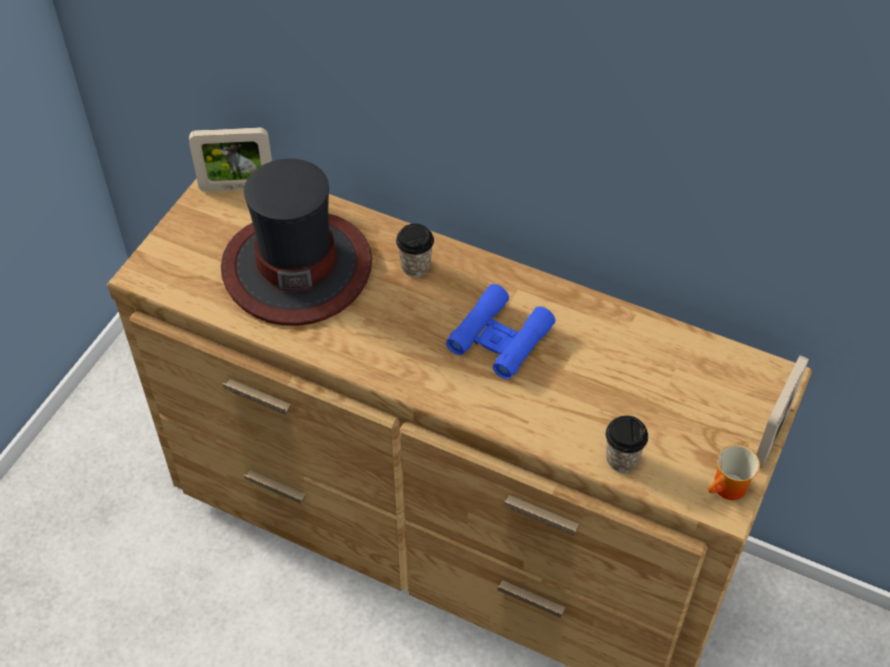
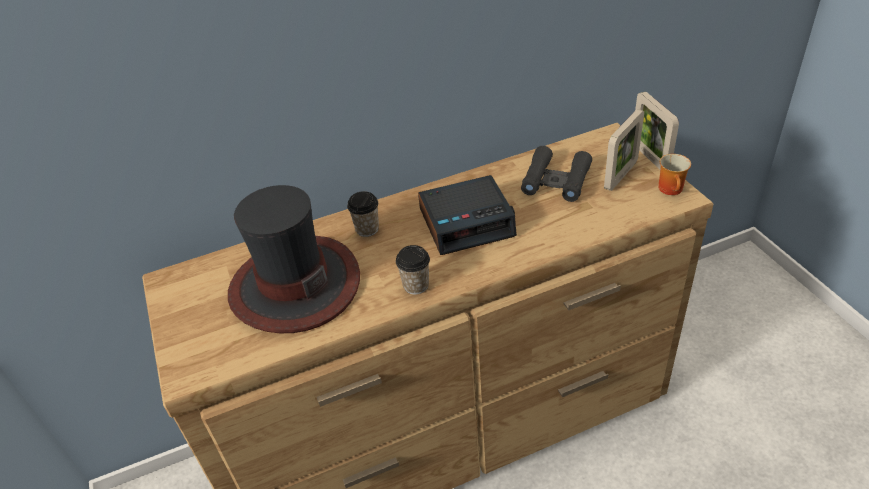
camera: 45 degrees left, 10 degrees down
picture frame [189,127,272,192] -> picture frame moved to [604,109,644,191]
blue binoculars [446,284,555,379] -> alarm clock [418,175,517,255]
cup [605,415,648,472] -> cup moved to [396,245,430,294]
none -> black binoculars [521,146,592,202]

